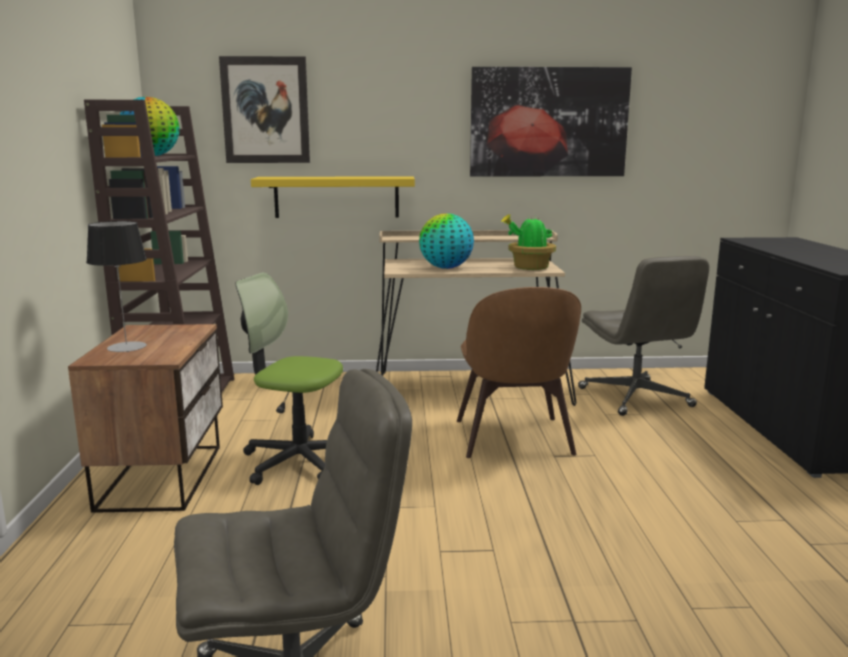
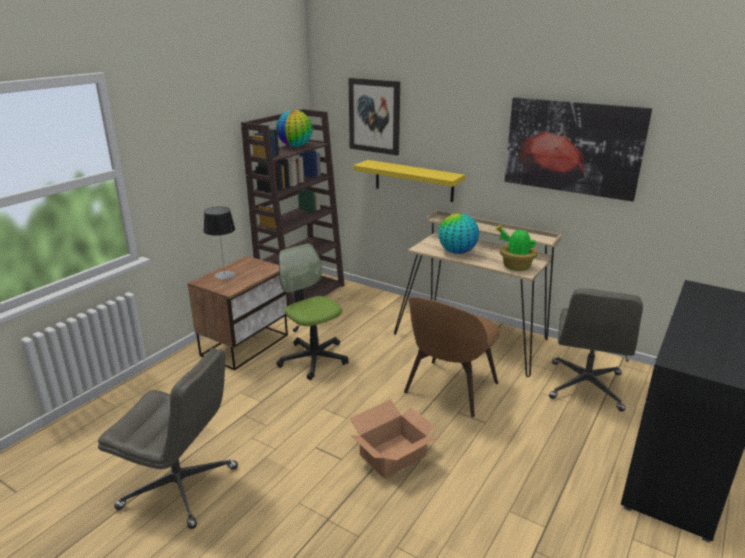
camera: 35 degrees right, 10 degrees up
none -> cardboard box [350,399,440,479]

